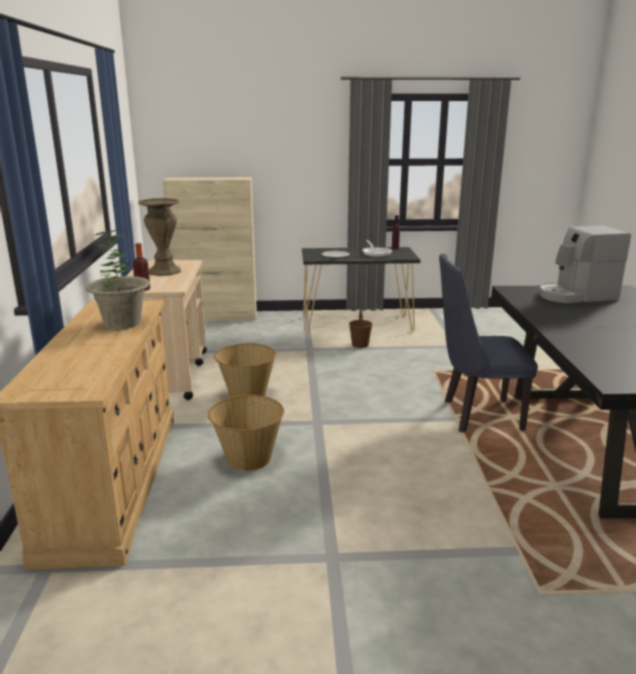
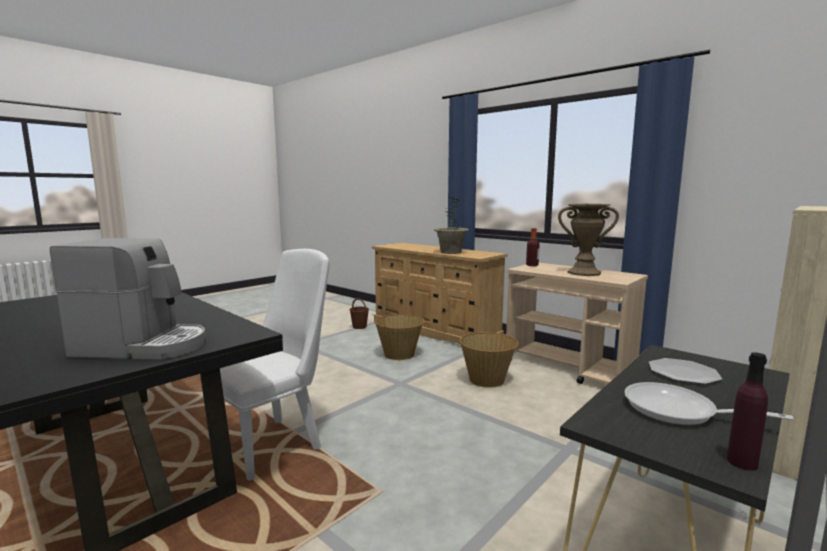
camera: 135 degrees right, 10 degrees down
brown bucket [349,310,373,348] -> brown bucket moved to [350,298,369,329]
blue chair [439,253,538,433] -> white chair [220,249,329,481]
coffee machine [539,226,631,303] -> coffee machine turned 60 degrees clockwise [50,238,206,359]

